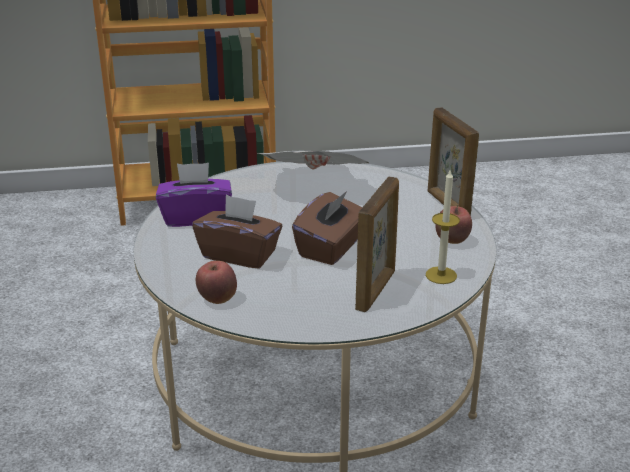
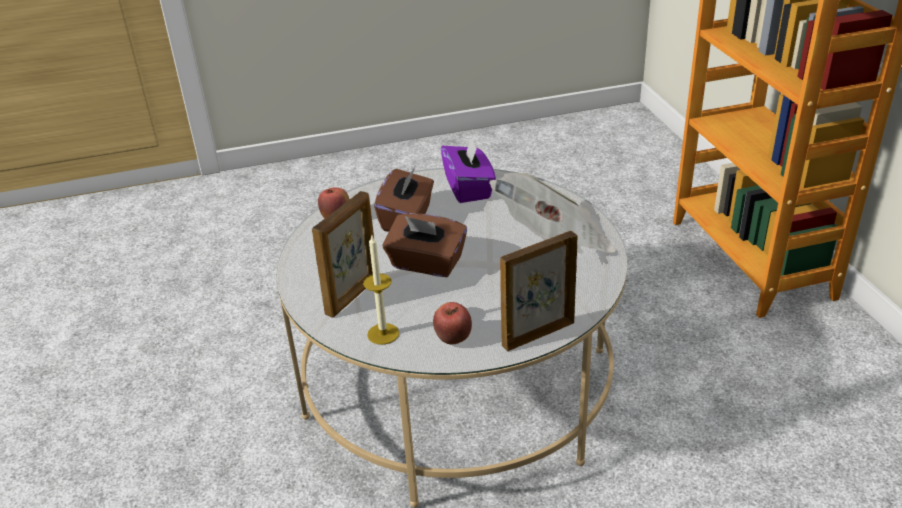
camera: 85 degrees right, 5 degrees up
picture frame [355,177,399,312] -> picture frame turned 75 degrees counterclockwise [312,191,374,318]

